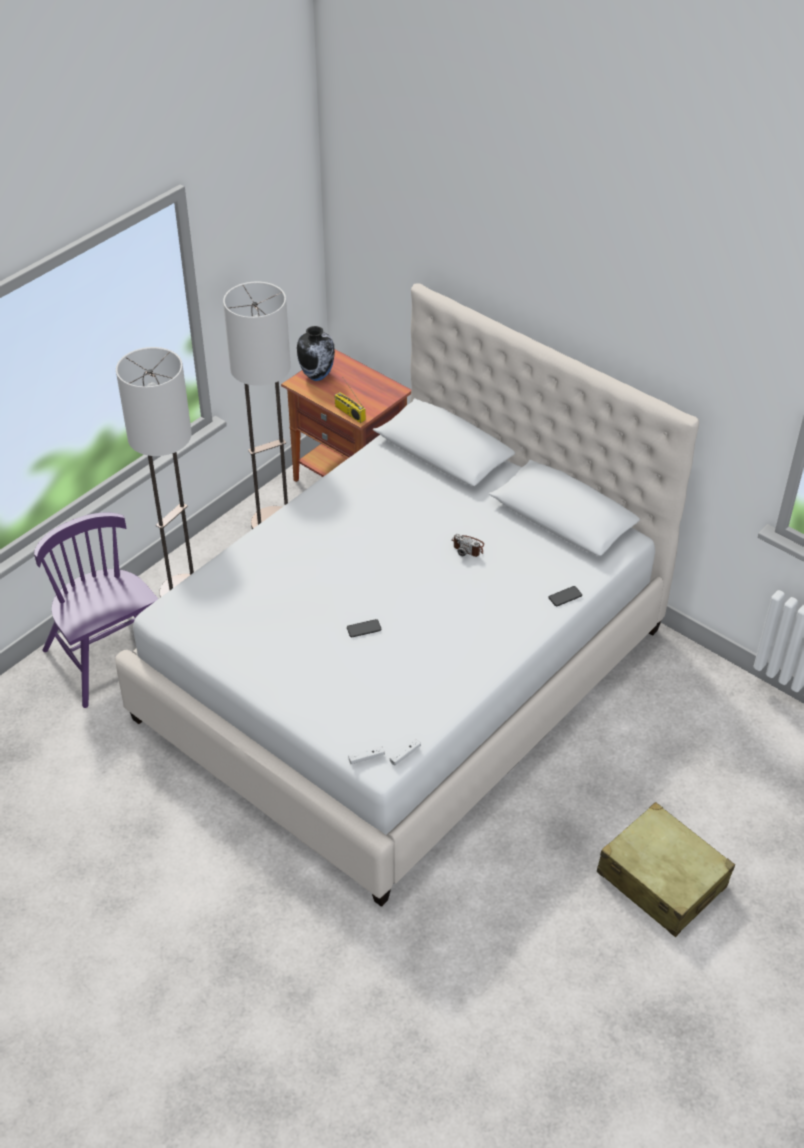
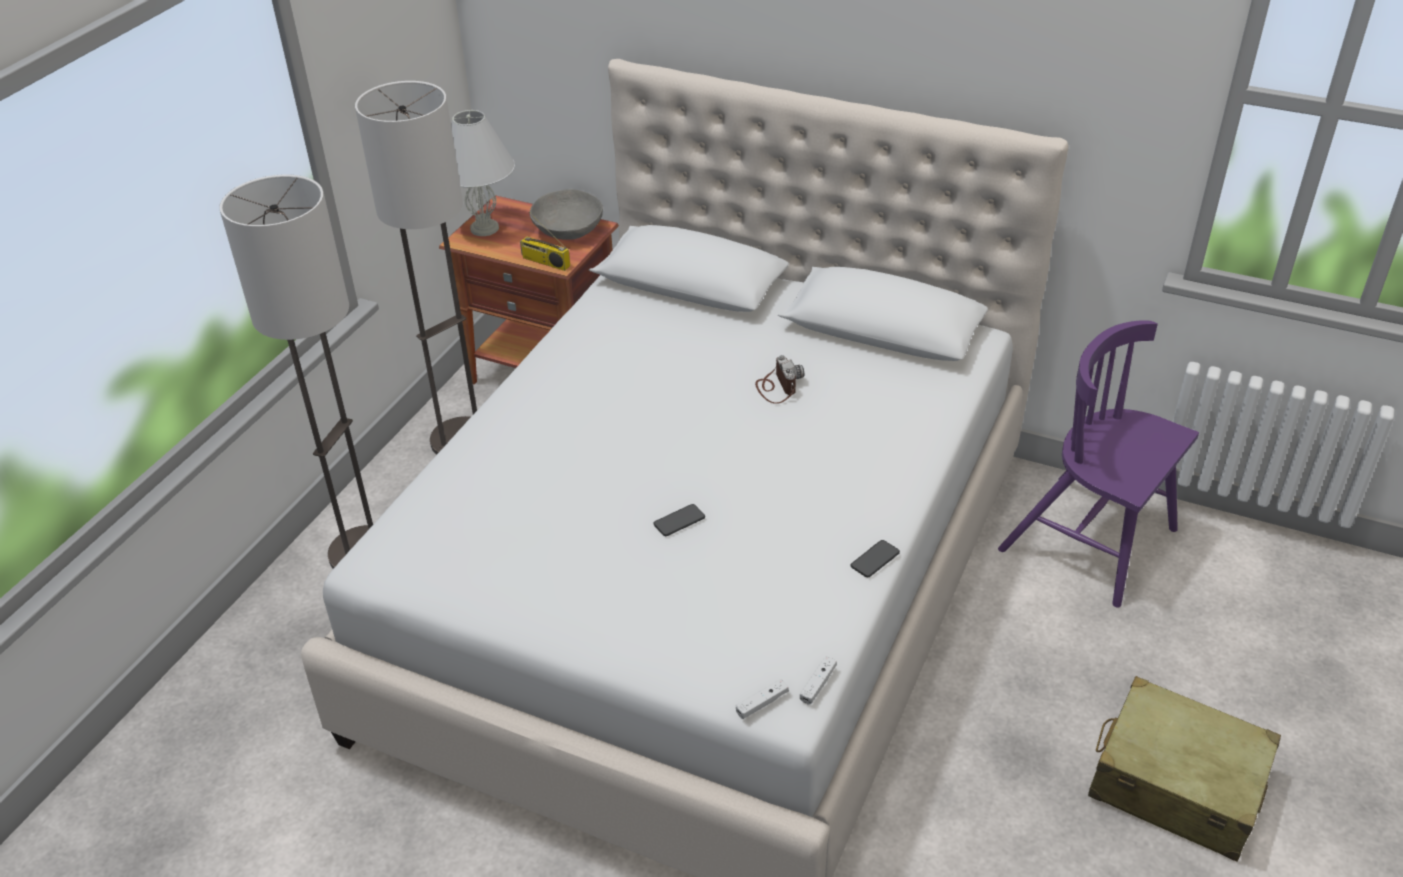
camera: 15 degrees left, 5 degrees down
purple chair [34,513,159,708] -> purple chair moved to [998,320,1199,608]
vase [297,326,335,381] -> white table lamp [451,110,515,236]
camera [451,534,484,557] -> camera turned 120 degrees counterclockwise [755,355,804,404]
phone [548,586,582,606] -> phone moved to [851,540,900,577]
none -> grey bowl [530,189,603,240]

